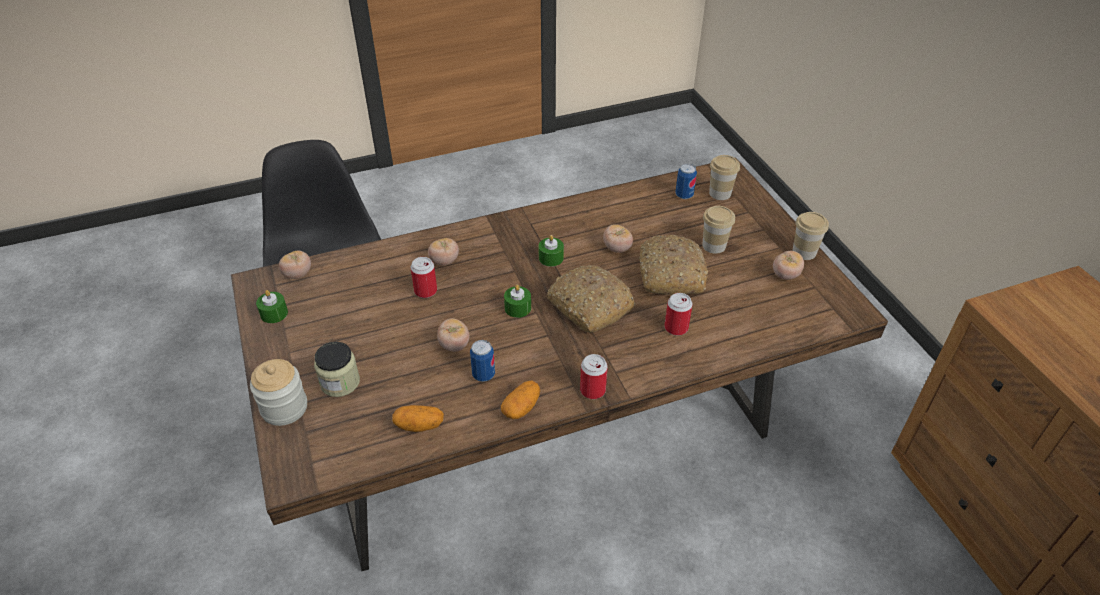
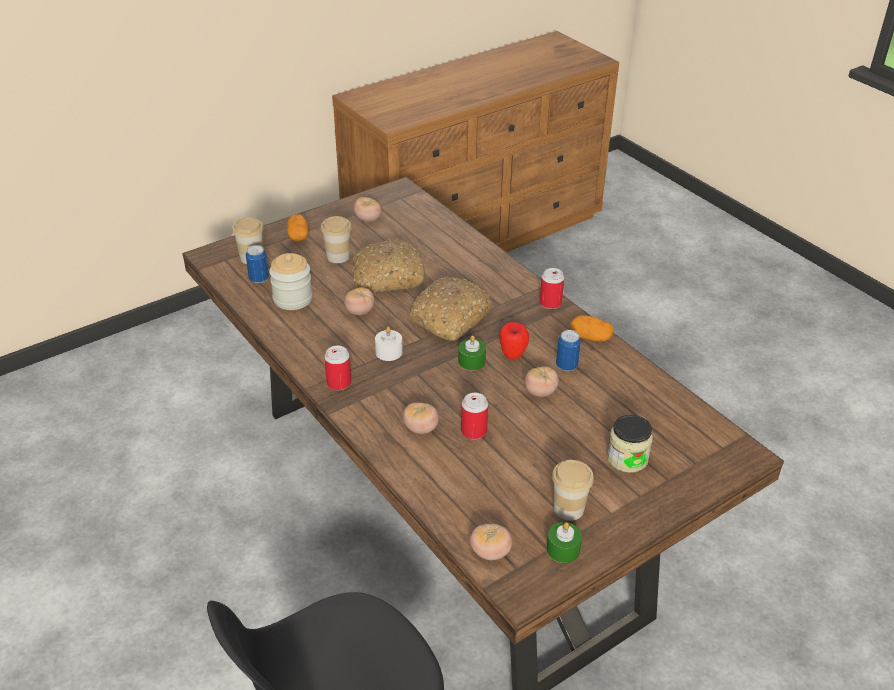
camera: 105 degrees left, 5 degrees down
jar [250,359,307,426] -> jar moved to [269,253,313,310]
potato [392,405,444,432] -> potato moved to [287,214,309,241]
green candle [539,235,564,267] -> white candle [375,326,403,361]
can [664,293,692,336] -> can moved to [324,346,351,390]
cup [792,212,829,260] -> cup moved to [552,460,594,521]
none -> apple [500,322,529,360]

